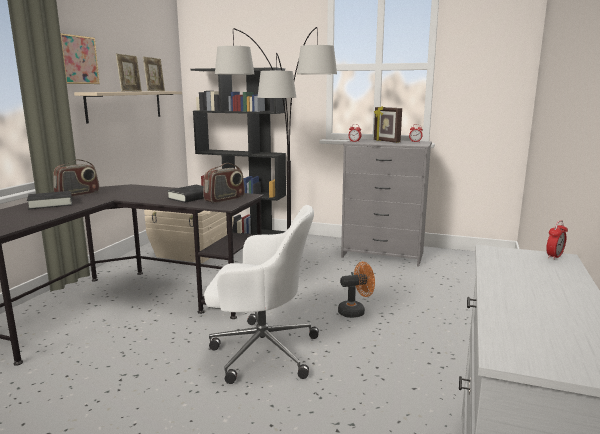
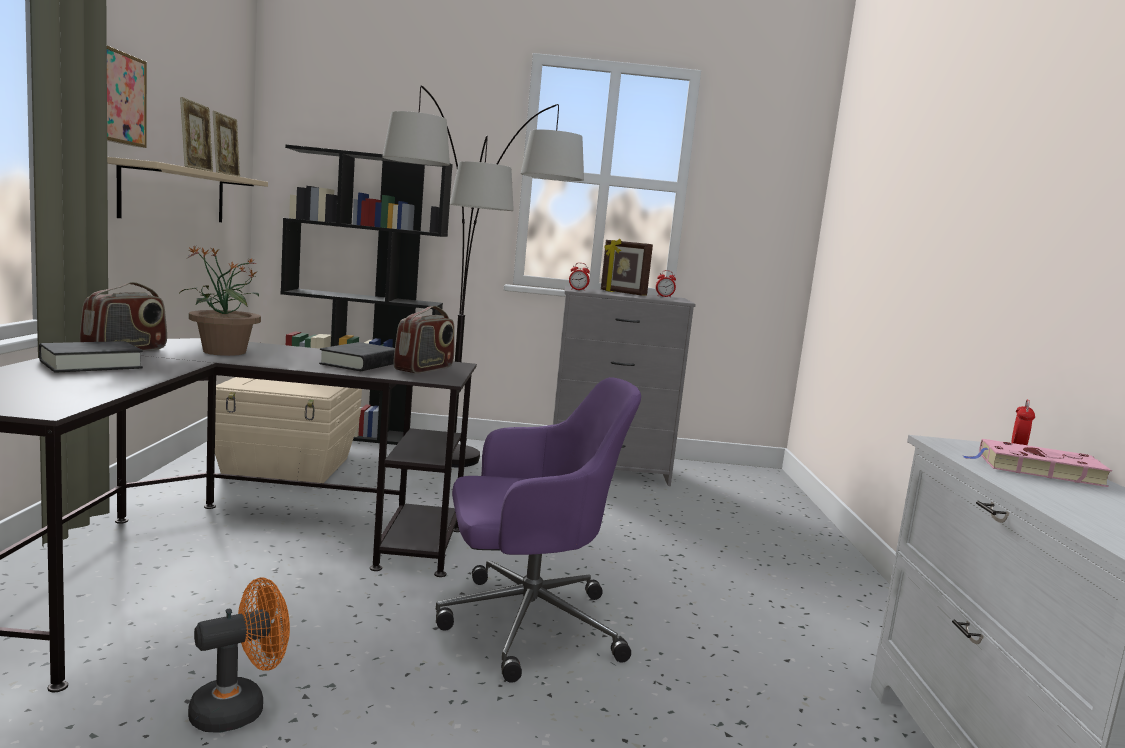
camera: 20 degrees left, 5 degrees down
white office chair [204,205,319,384] -> purple office chair [436,377,641,683]
orange fan [338,262,375,318] -> orange fan moved to [188,578,290,733]
none -> potted plant [179,246,261,356]
none -> pink book [964,439,1112,487]

